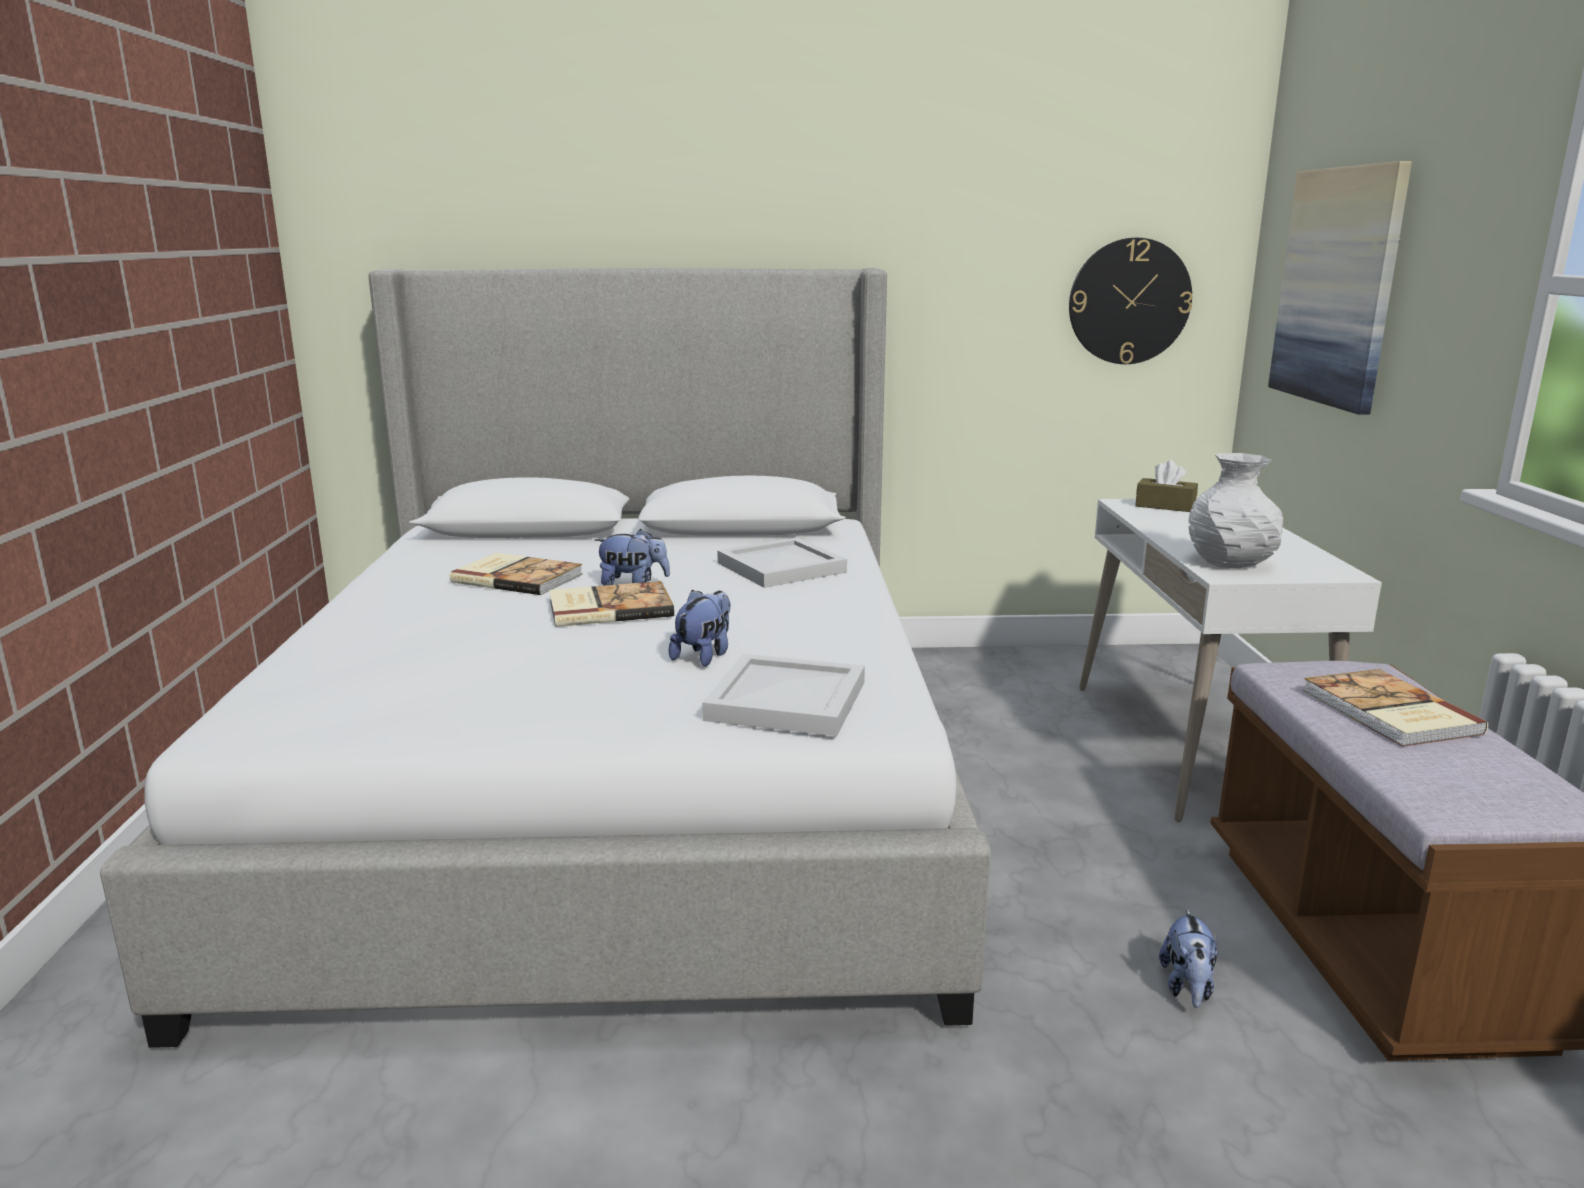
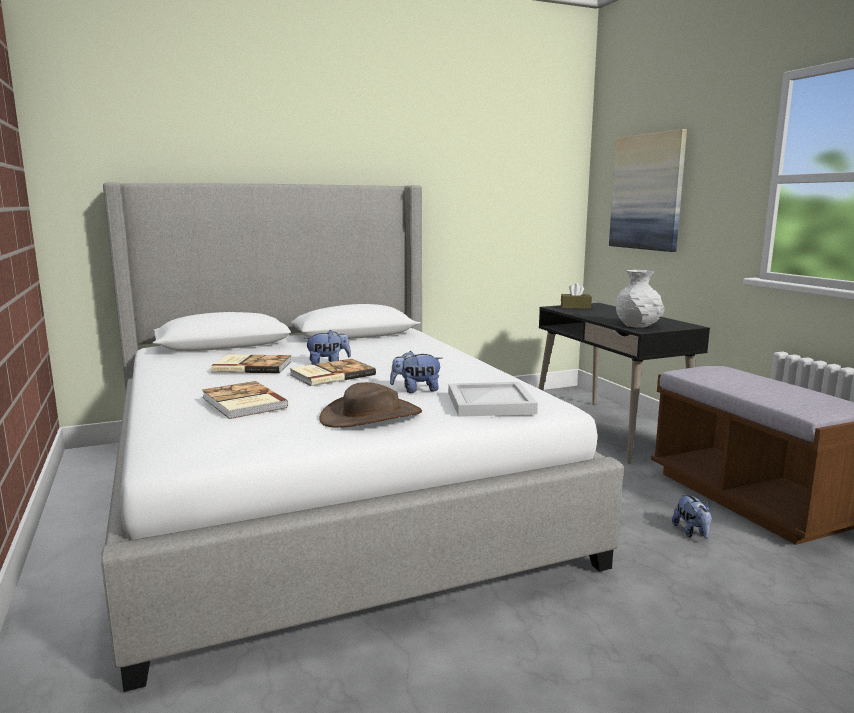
camera: 20 degrees left, 5 degrees down
plush toy [669,590,731,667] -> plush toy turned 105 degrees counterclockwise [390,351,442,393]
white tray [717,537,847,588] -> none
wall clock [1069,238,1193,364] -> none
white desk [1079,498,1382,822] -> black desk [538,303,710,464]
book [1303,669,1488,747] -> book moved to [202,381,289,419]
none -> brown hat [319,382,422,428]

